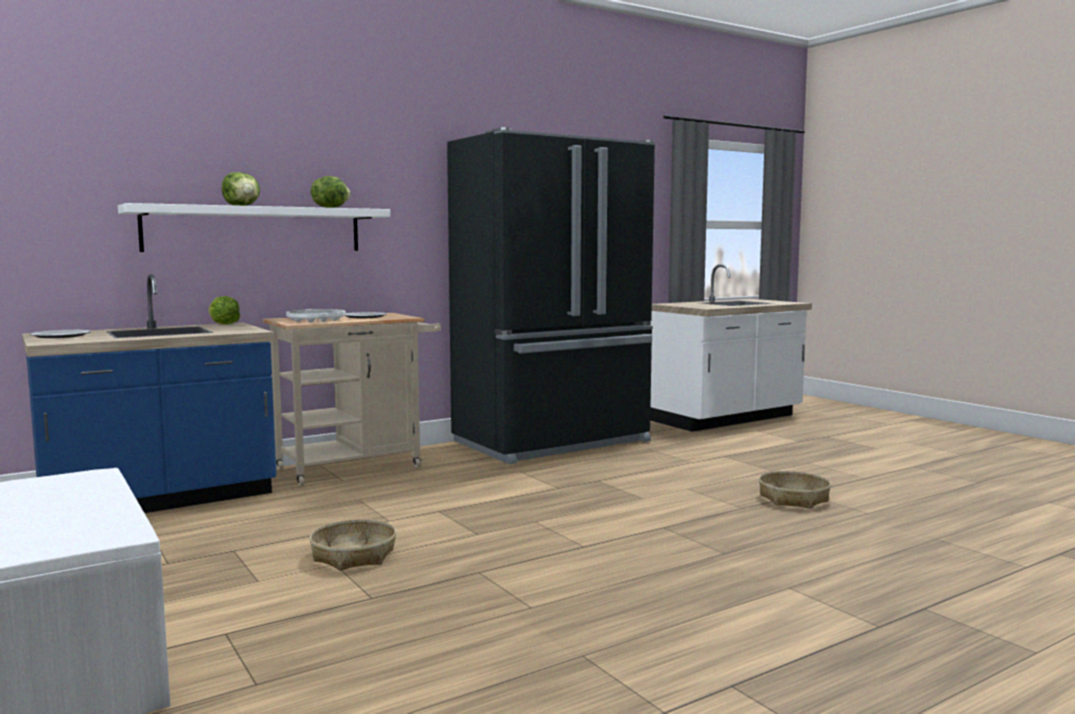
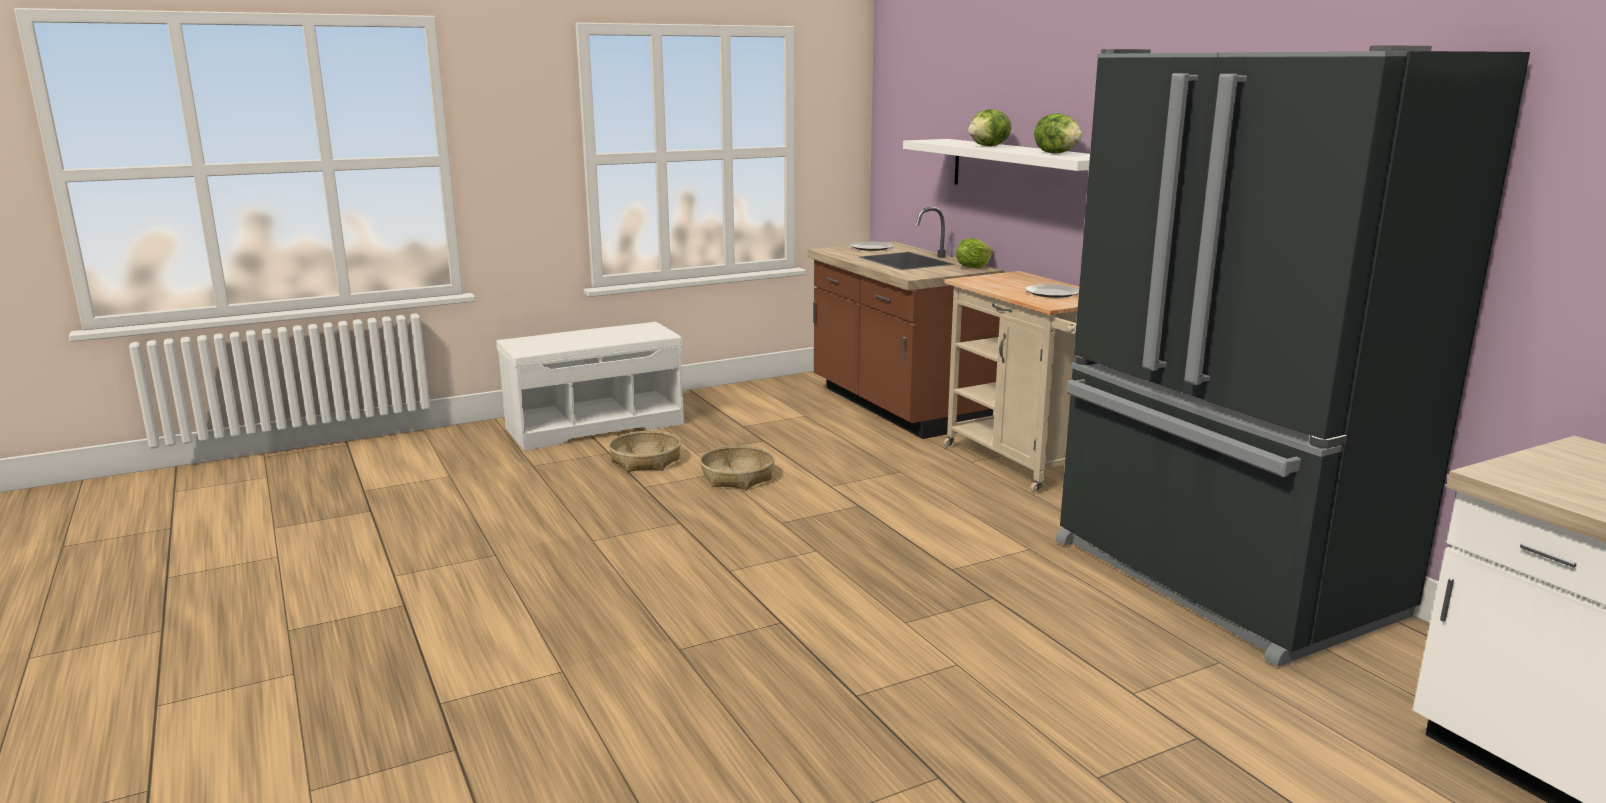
camera: 95 degrees right, 10 degrees up
blue counter [22,274,276,513] -> brown counter [807,207,1004,439]
white tray [286,309,346,322] -> none
basket [759,471,831,509] -> basket moved to [609,431,681,472]

